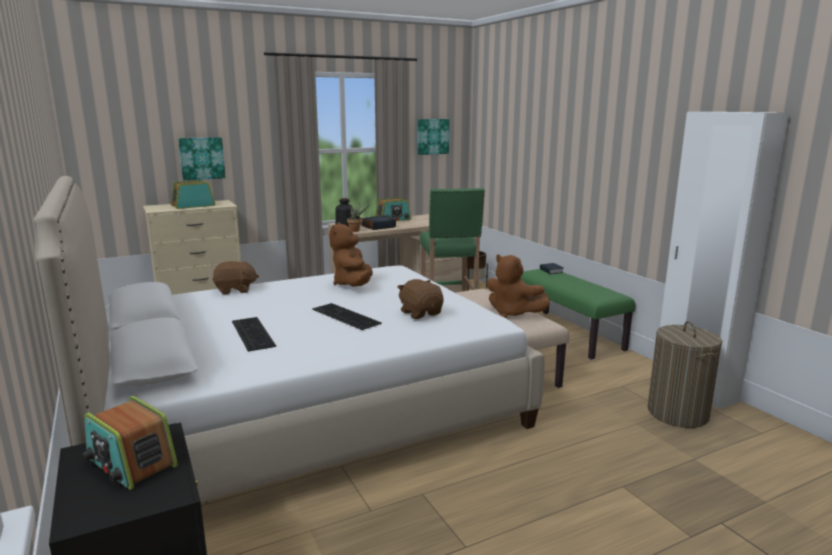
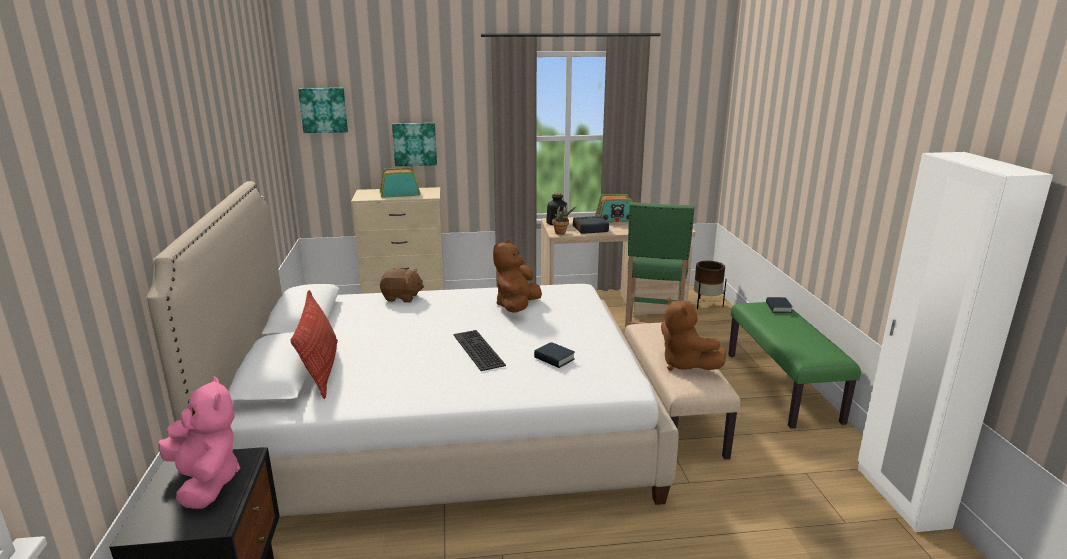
camera: 20 degrees right, 5 degrees up
radio [82,396,178,490] -> pink plush toy [159,376,240,509]
keyboard [232,317,276,352] -> none
brown plush toy [397,279,444,319] -> book [534,342,575,368]
picture [418,119,449,155] -> picture moved to [298,88,348,133]
laundry basket [648,321,722,428] -> none
none -> pillow [290,290,338,399]

